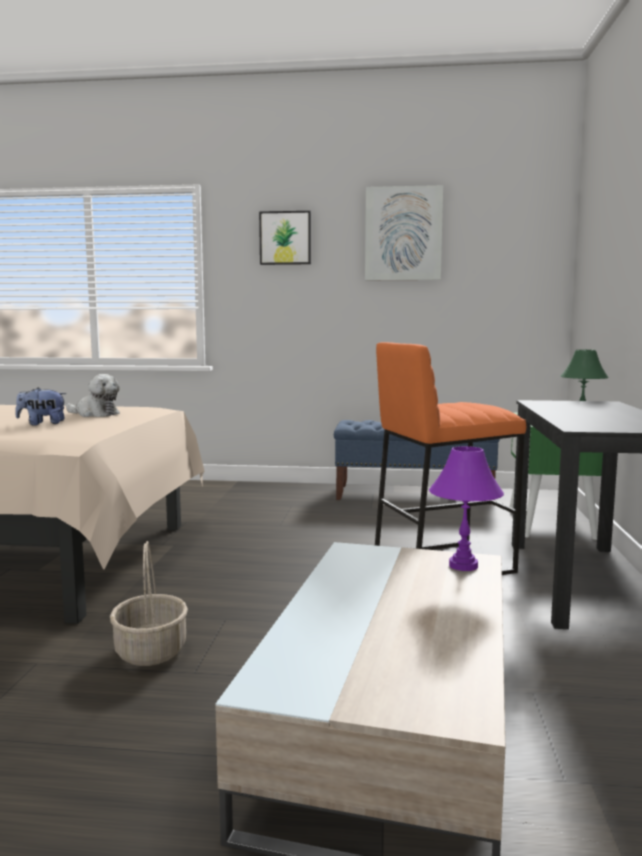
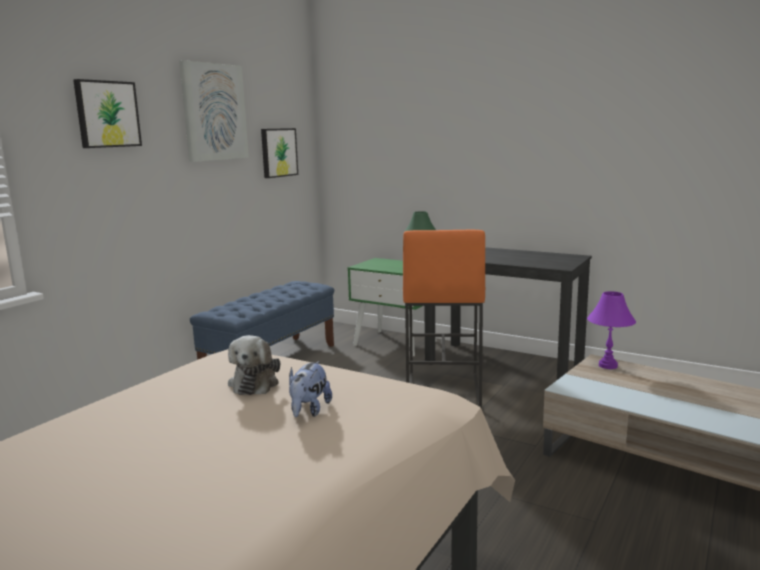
camera: 65 degrees left, 5 degrees up
plush toy [66,374,120,417] -> plush toy turned 135 degrees clockwise [228,335,280,395]
basket [110,541,188,666] -> none
none -> picture [261,128,298,178]

